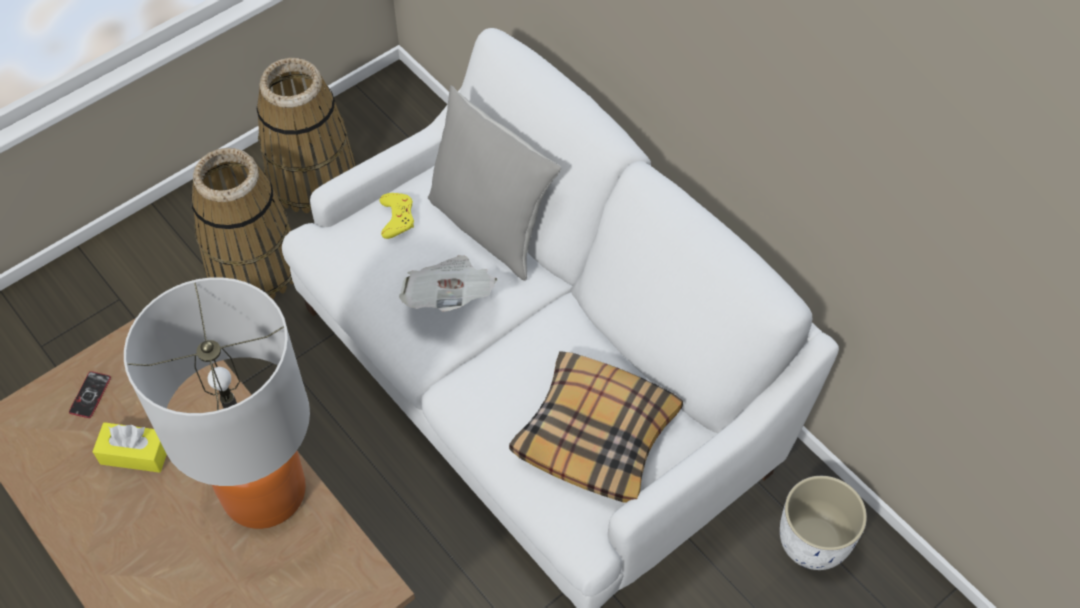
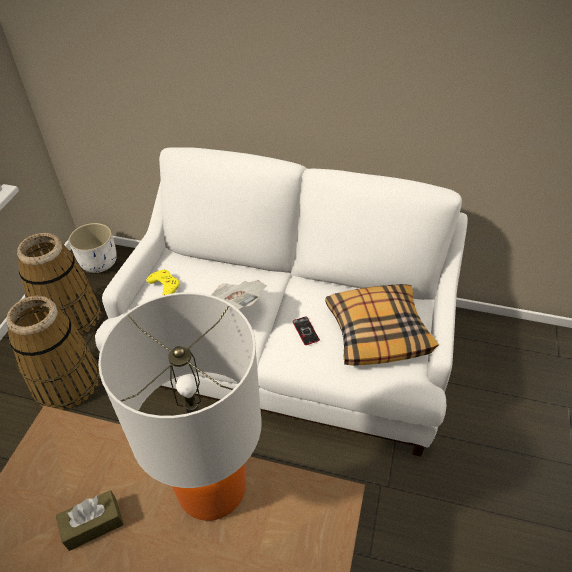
camera: 35 degrees left, 10 degrees down
phone [69,371,111,418] -> phone moved to [293,316,320,345]
yellow tissue box [92,422,167,473] -> brown tissue box [56,490,124,551]
grey pillow [428,85,561,281] -> none
white planter [780,476,867,570] -> white planter moved to [69,223,117,273]

